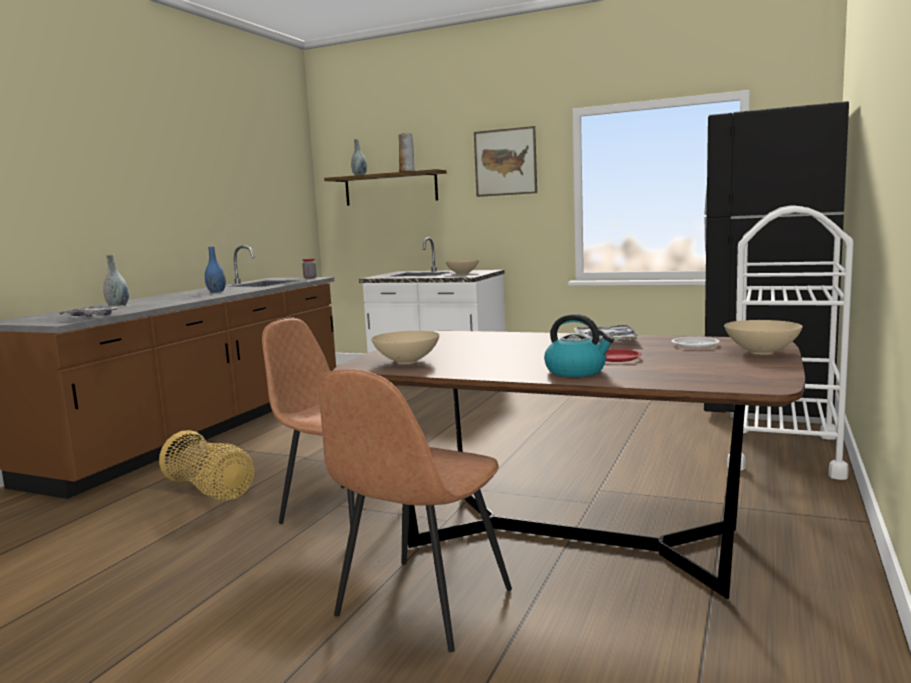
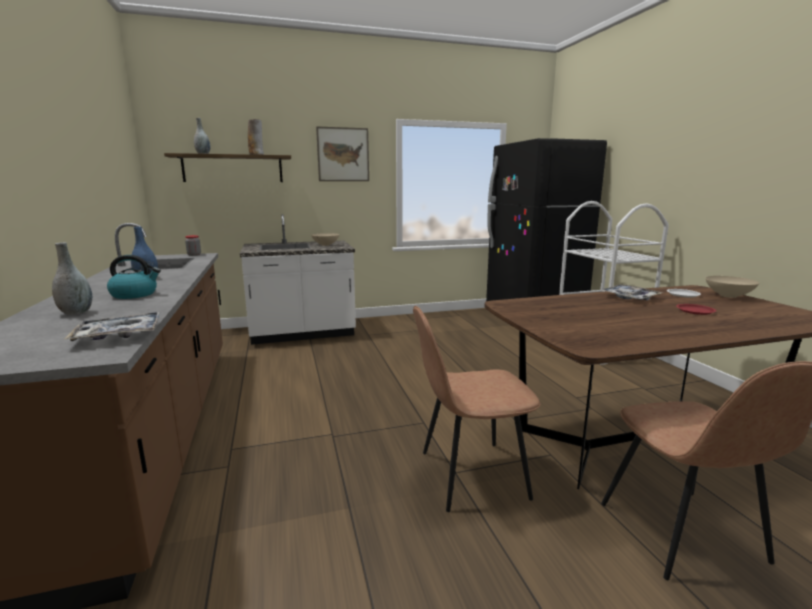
camera: 40 degrees left, 5 degrees up
basket [159,430,254,501] -> none
beige bowl [371,331,440,364] -> none
kettle [544,314,614,377] -> kettle moved to [107,255,161,299]

